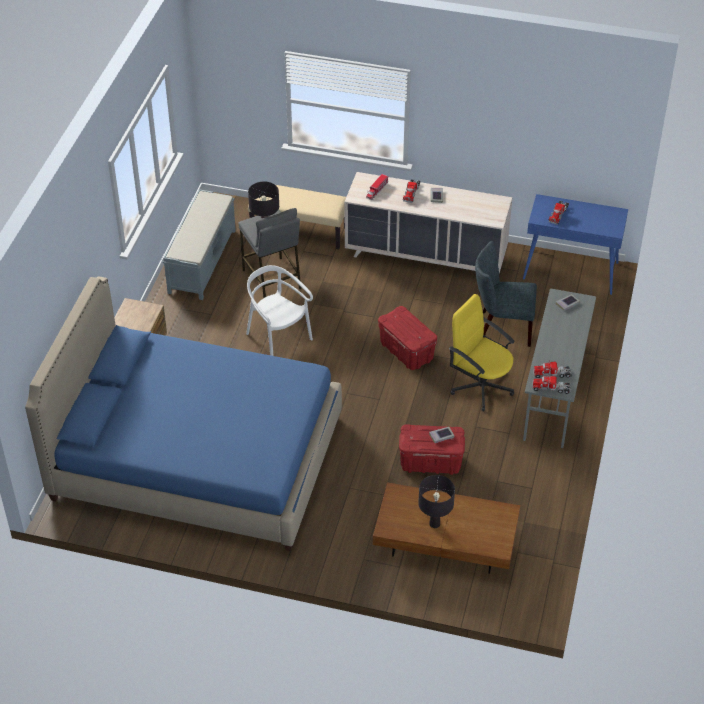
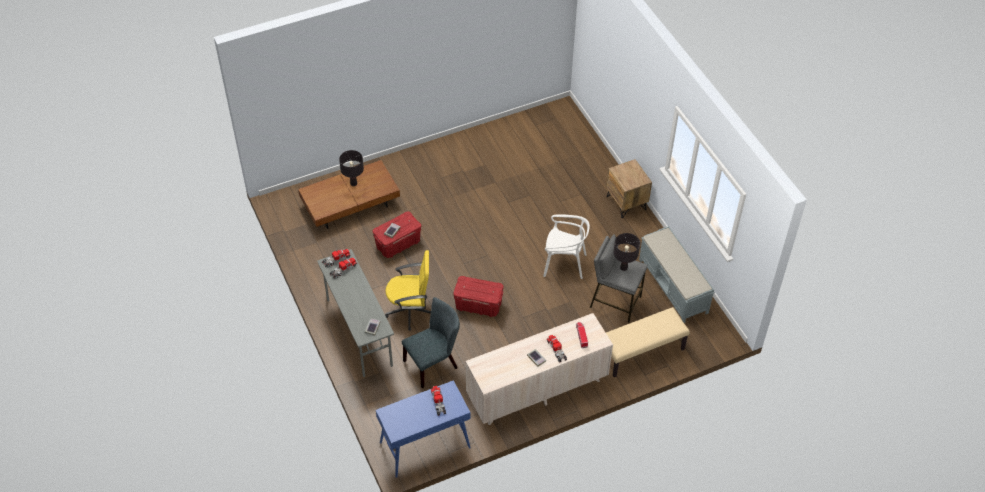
camera: 140 degrees right, 5 degrees up
blue bed [25,277,342,551] -> none

